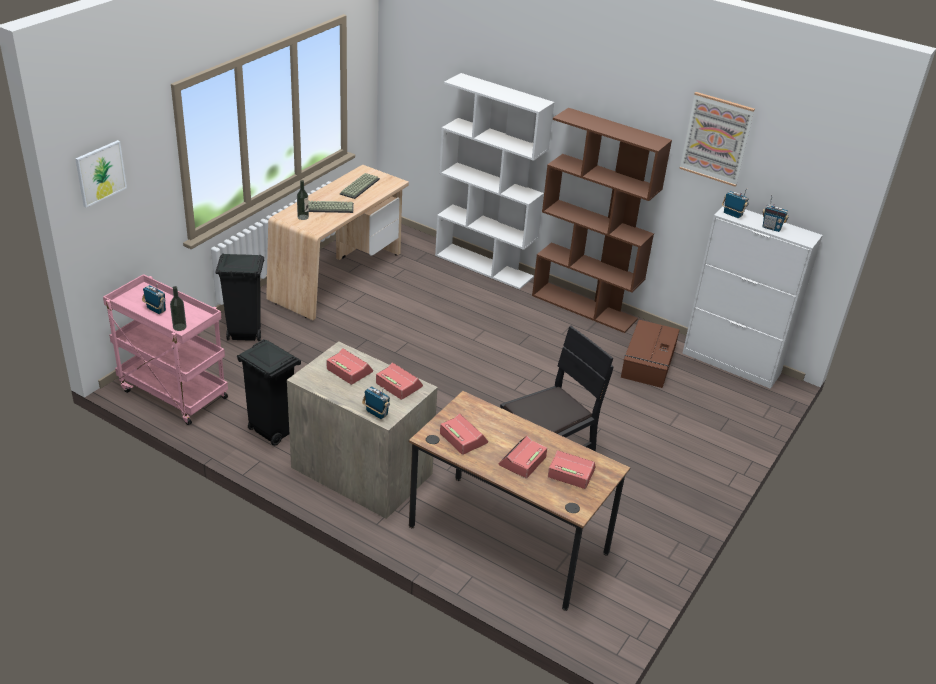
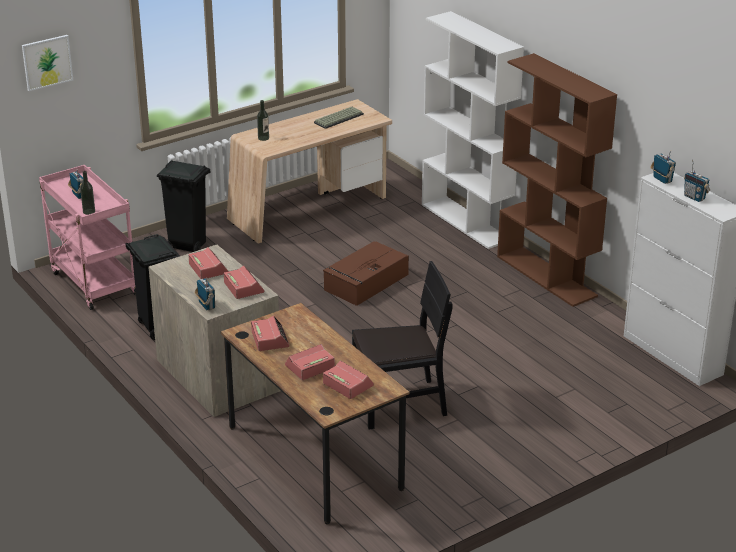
camera: 25 degrees right, 5 degrees down
keyboard [308,201,354,213] -> none
brown storage box [621,320,680,388] -> brown storage box moved to [323,241,409,306]
picture [679,92,755,187] -> none

